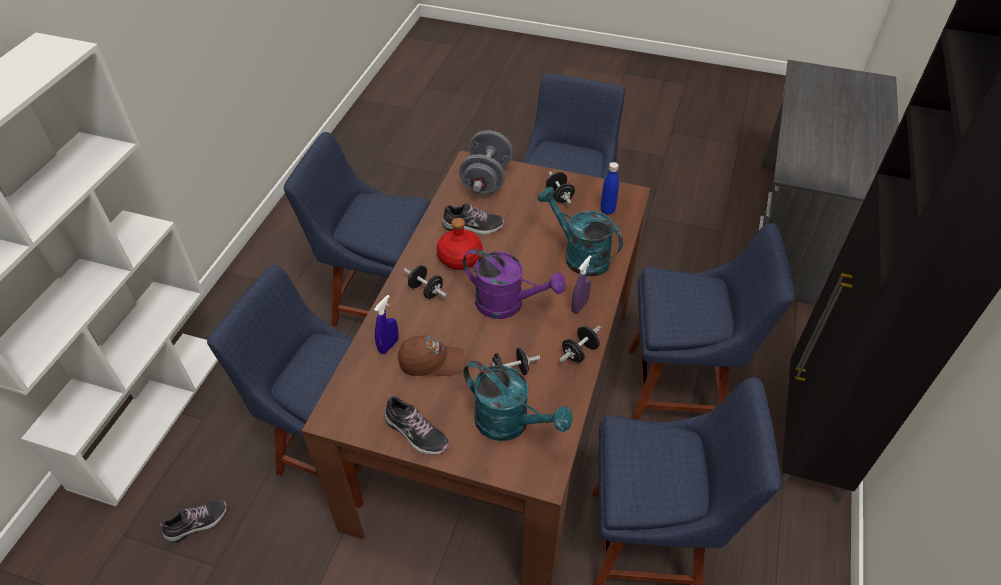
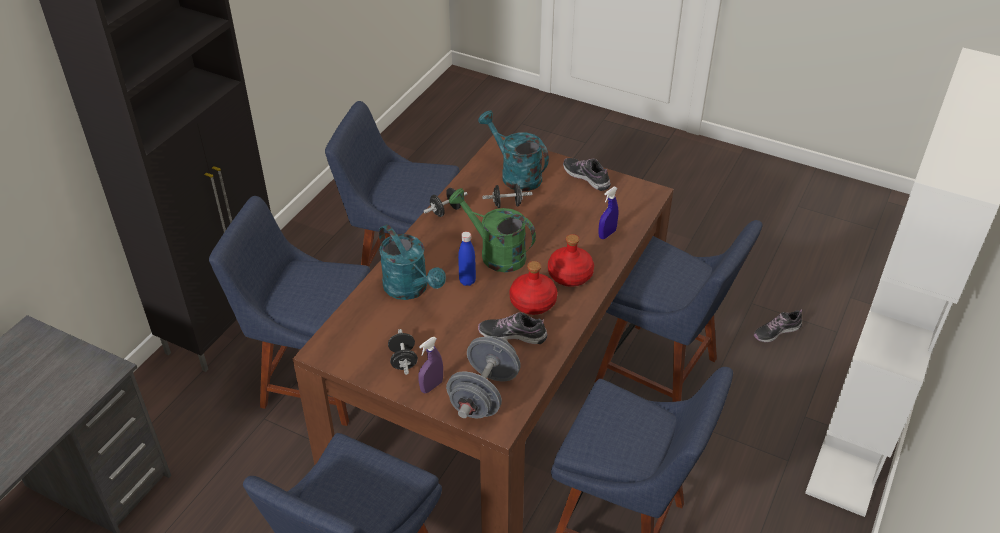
camera: 170 degrees left, 5 degrees down
brown cap [398,336,464,377] -> none
black dumbbell [404,265,447,299] -> red bottle [548,234,594,287]
purple watering can [463,249,566,319] -> green watering can [449,188,536,272]
purple spray bottle [571,255,592,313] -> purple spray bottle moved to [418,337,443,393]
blue bottle [600,162,619,215] -> blue bottle moved to [458,231,476,286]

